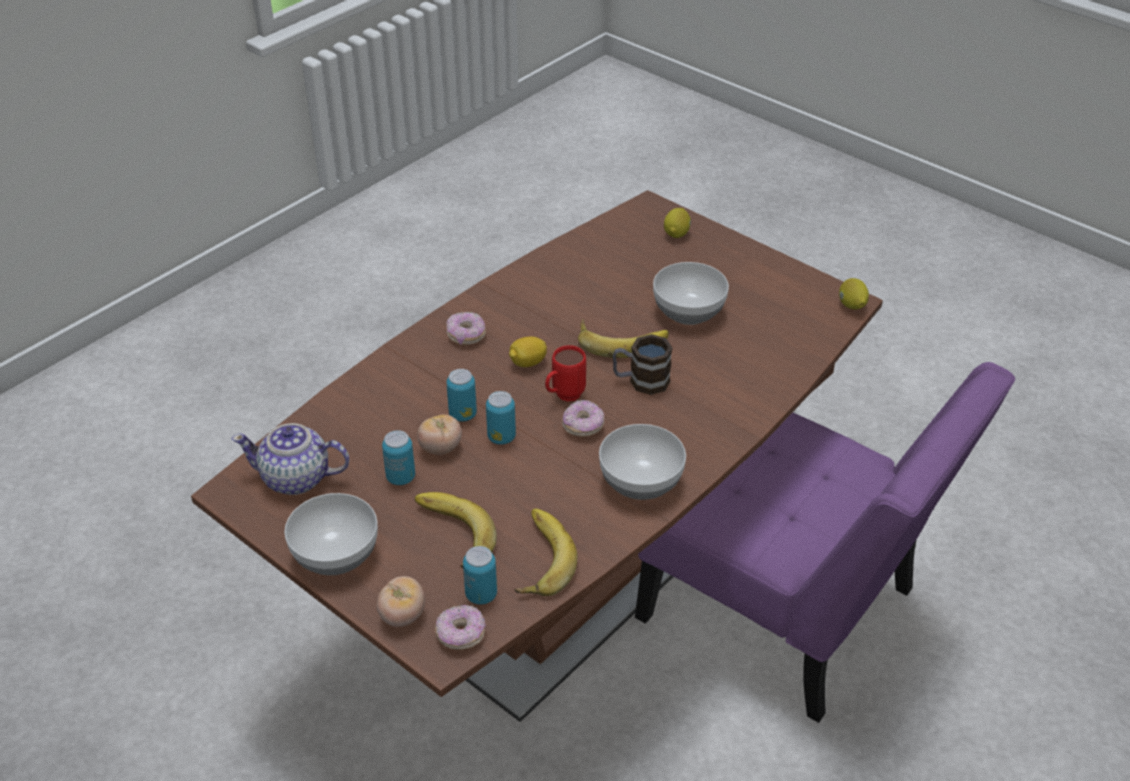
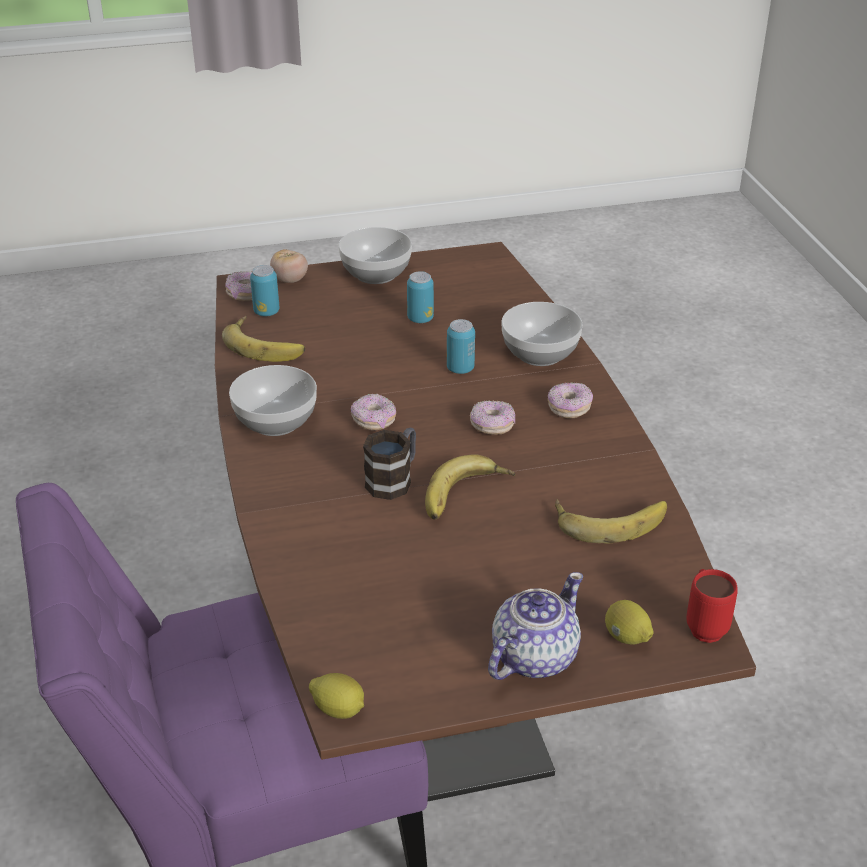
camera: 125 degrees right, 5 degrees down
teapot [232,423,350,495] -> teapot moved to [488,572,583,680]
banana [415,492,497,568] -> banana moved to [555,499,667,544]
tomato [417,414,462,455] -> none
can [486,391,516,445] -> none
lemon [509,336,547,367] -> donut [470,400,515,435]
red mug [545,345,586,401] -> red mug moved to [686,569,738,643]
bowl [653,262,729,325] -> bowl moved to [501,302,583,366]

